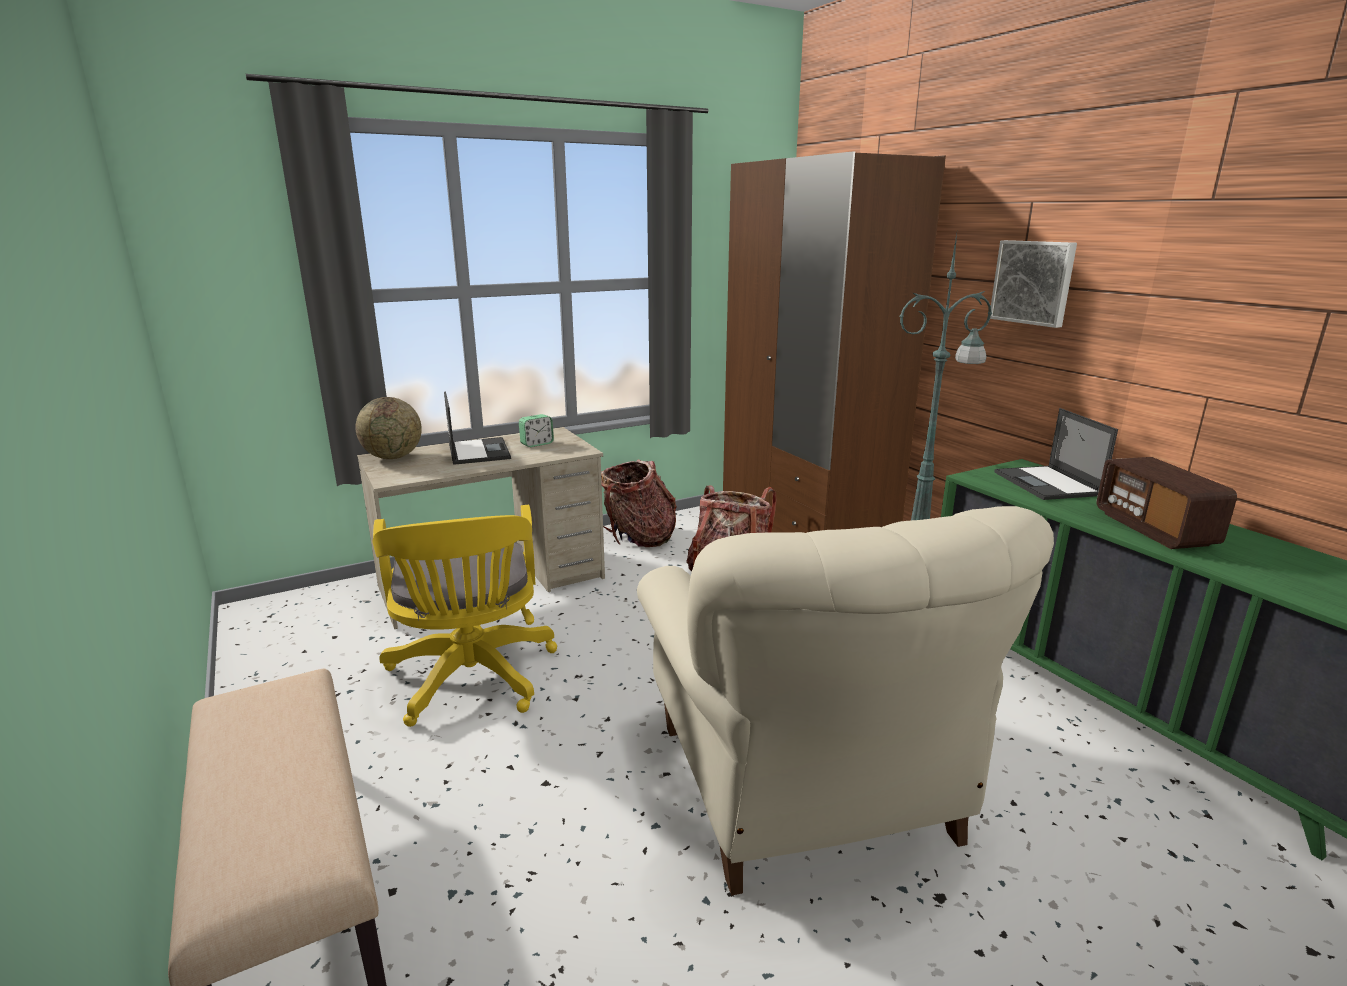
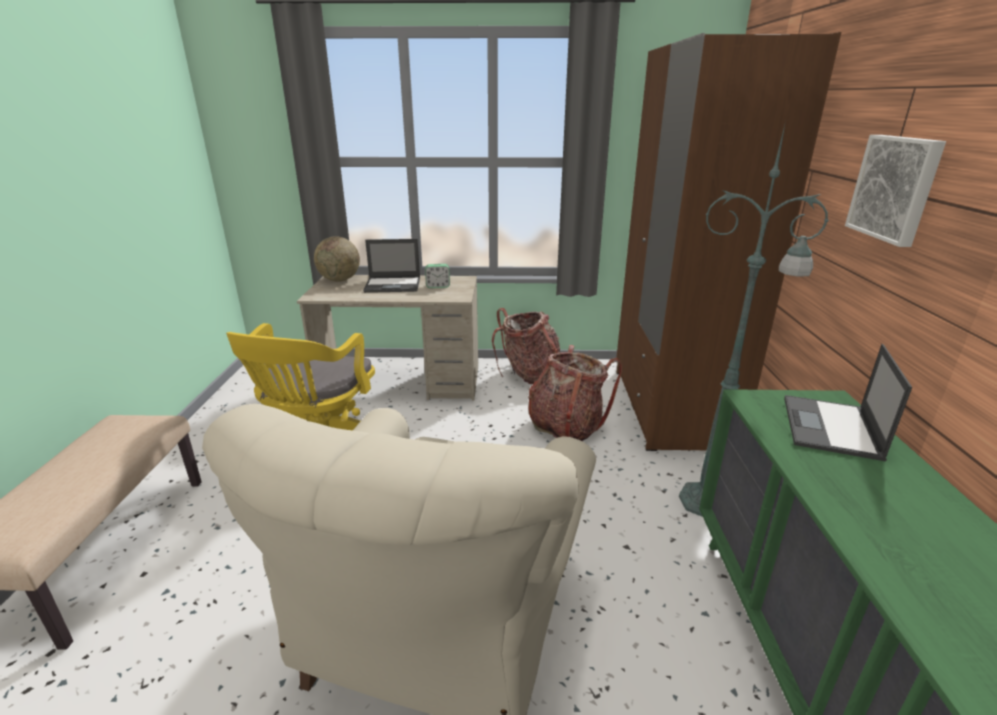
camera: 30 degrees right, 5 degrees up
laptop [444,391,511,465] -> laptop turned 75 degrees clockwise [363,239,420,293]
radio [1097,457,1237,549] -> none

